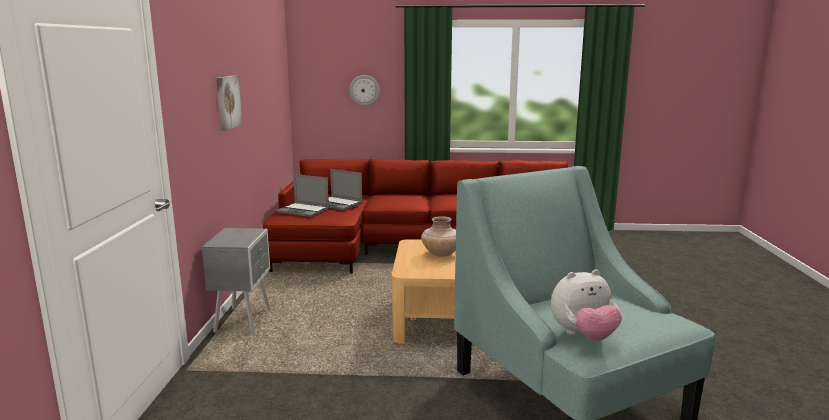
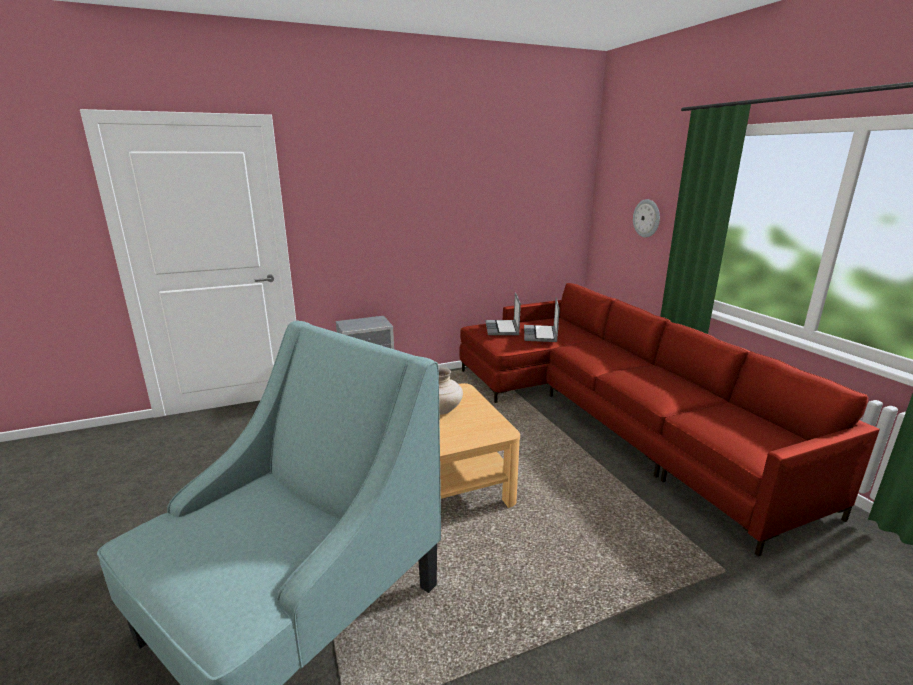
camera: 65 degrees right, 5 degrees up
picture [216,75,242,131] -> none
plush toy [551,269,622,341] -> none

